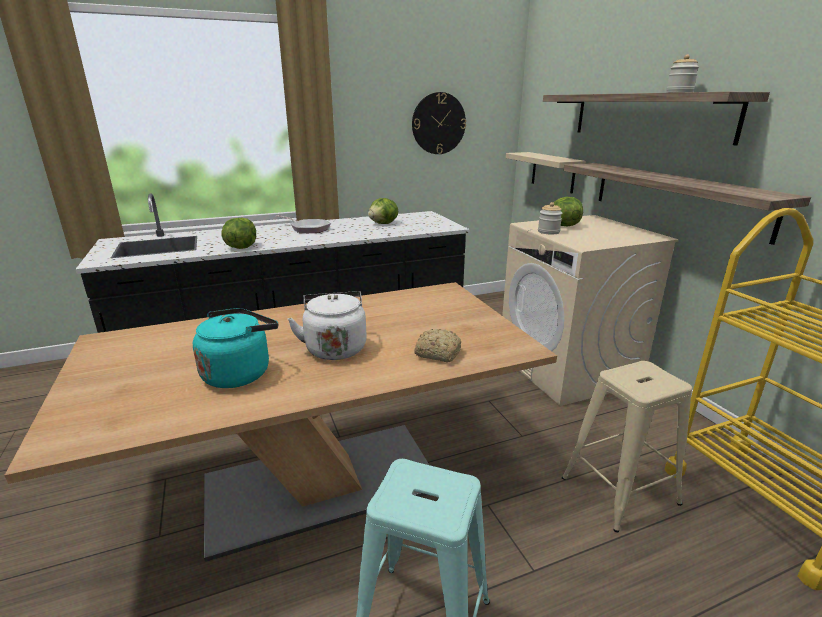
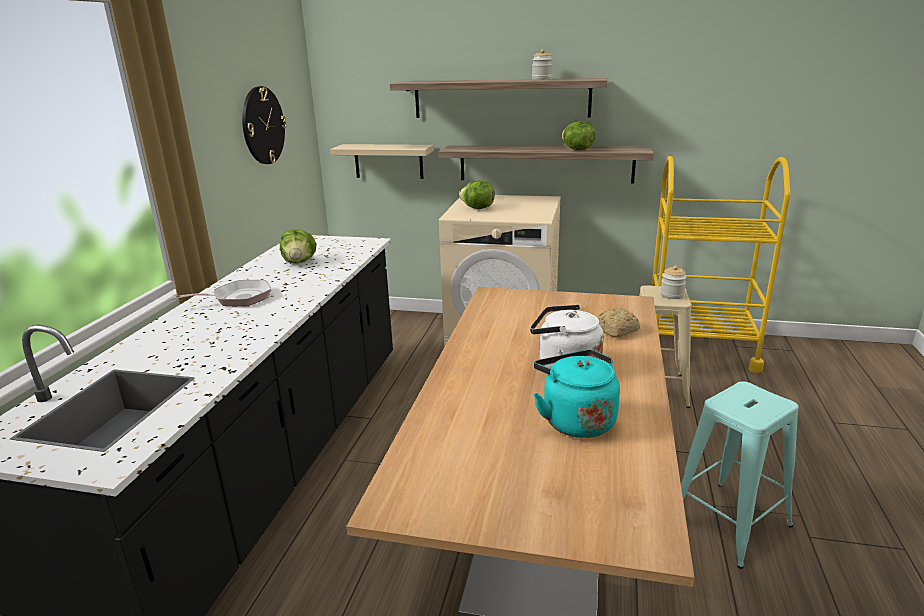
camera: 55 degrees left, 0 degrees up
lettuce [221,218,256,249] -> lettuce moved to [562,121,596,150]
jar [538,202,563,235] -> jar moved to [660,266,687,299]

